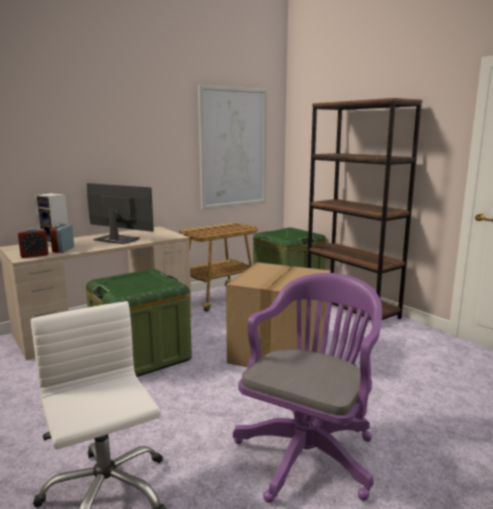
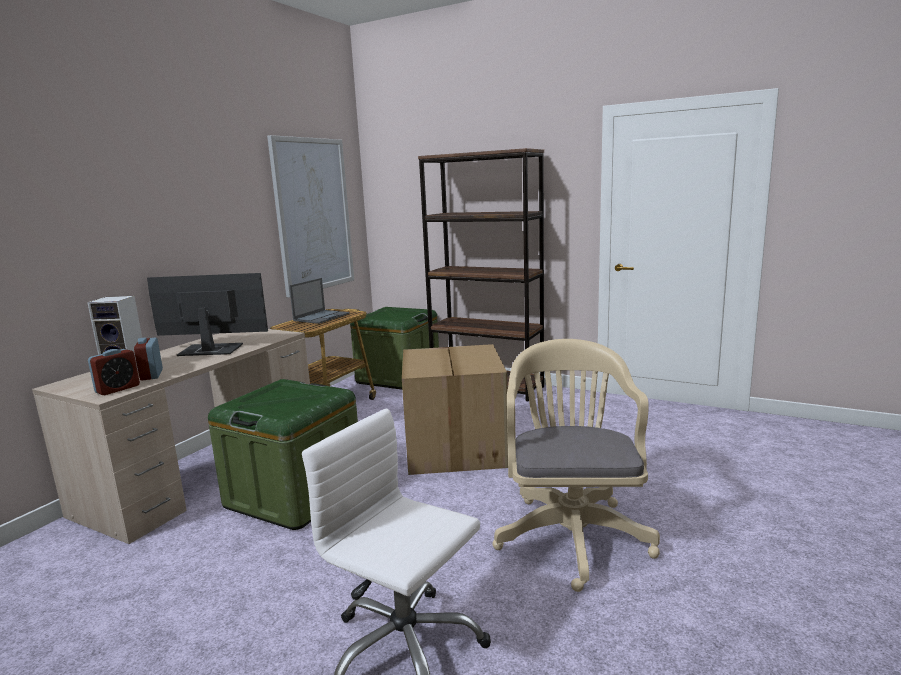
camera: 25 degrees left, 0 degrees up
purple office chair [233,273,382,503] -> beige office chair [493,339,660,592]
none -> laptop [289,278,350,324]

